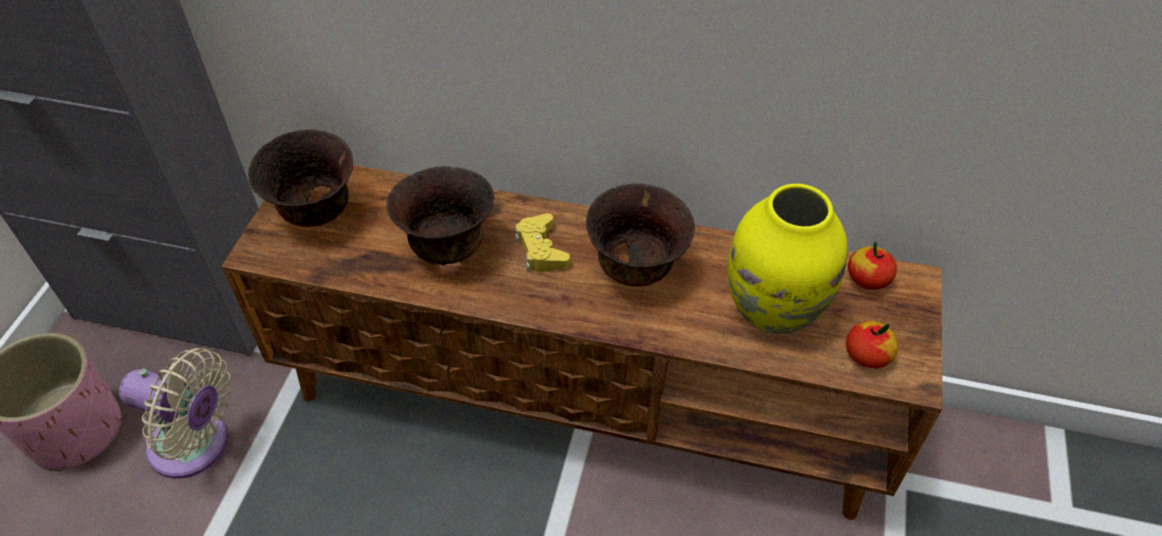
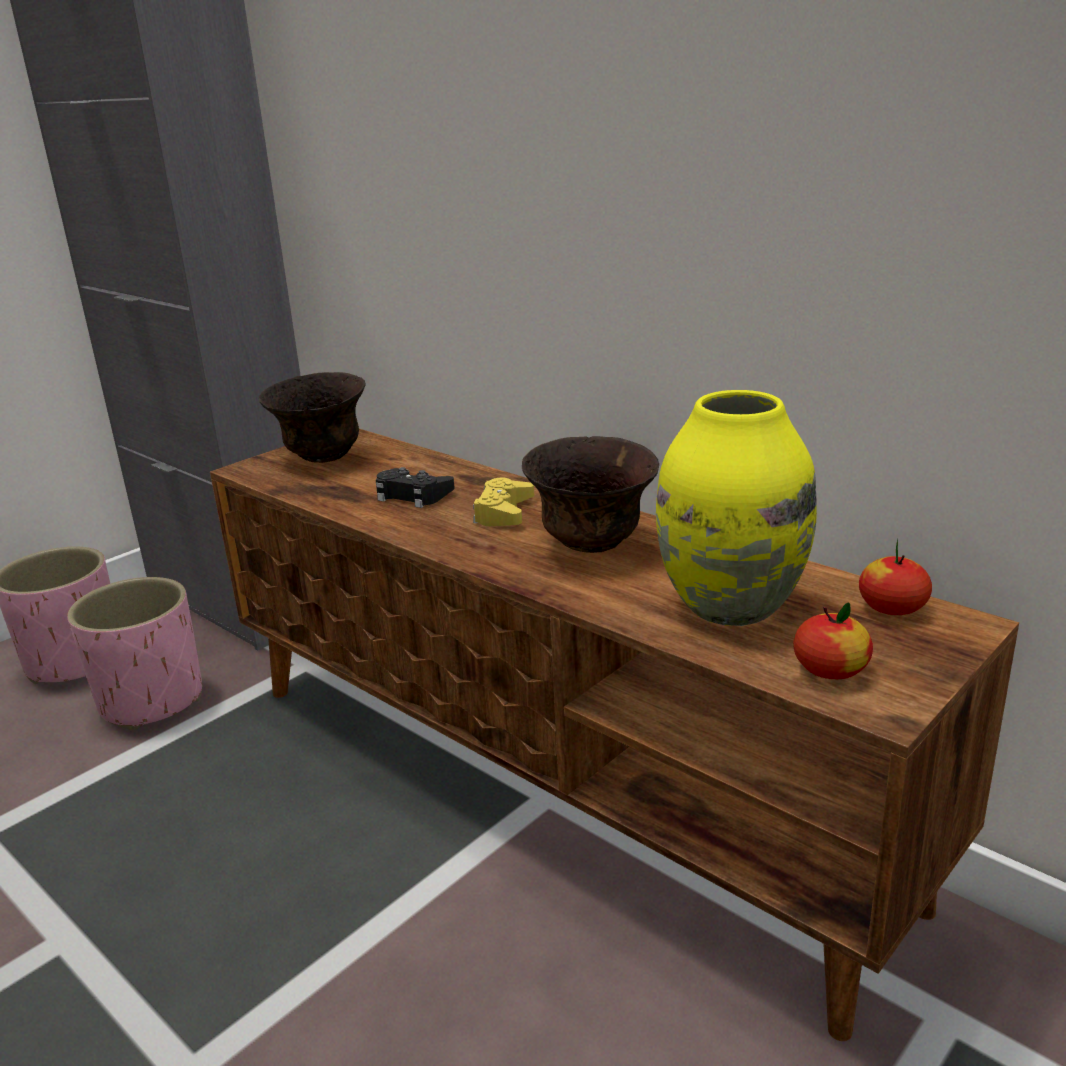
camera: 30 degrees right, 25 degrees down
beige fan [119,348,231,479] -> pink planter [67,577,202,730]
brown bowl [387,166,494,265] -> black game controller [376,467,455,508]

